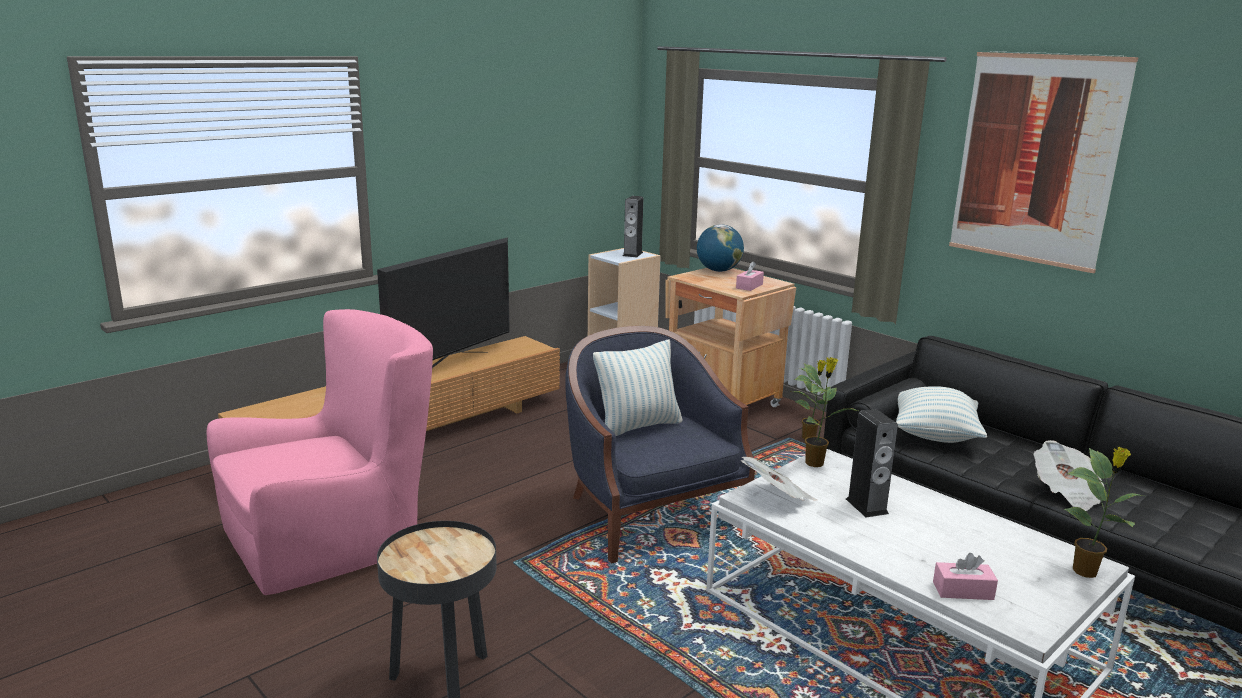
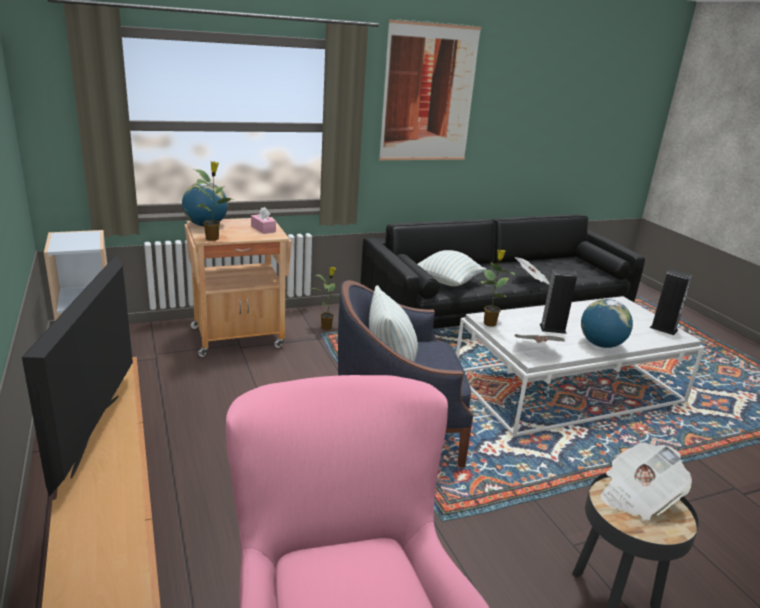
camera: 70 degrees left, 5 degrees up
television [377,237,510,368] -> television turned 150 degrees counterclockwise [22,255,133,496]
speaker [623,196,643,257] -> speaker moved to [649,269,692,335]
pink tissue box [933,553,998,600] -> none
potted plant [1065,447,1143,578] -> potted plant moved to [191,161,235,241]
none -> globe [581,299,633,348]
none -> newspaper [600,442,692,521]

